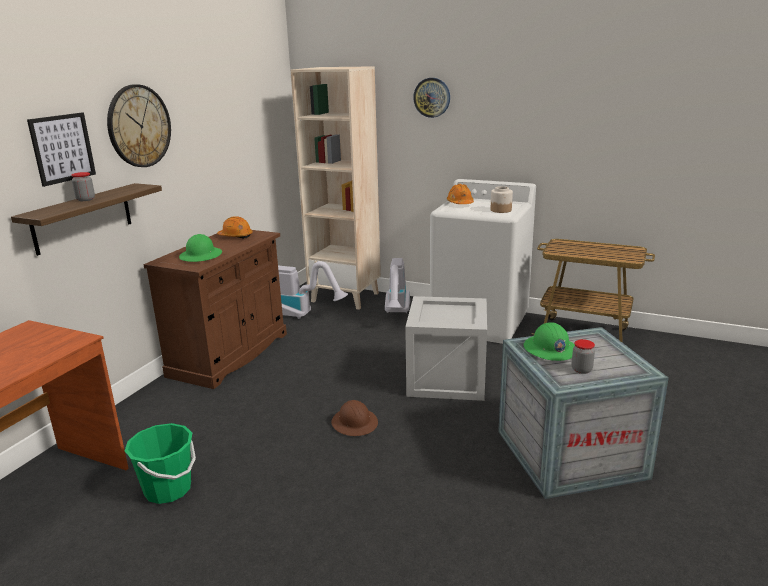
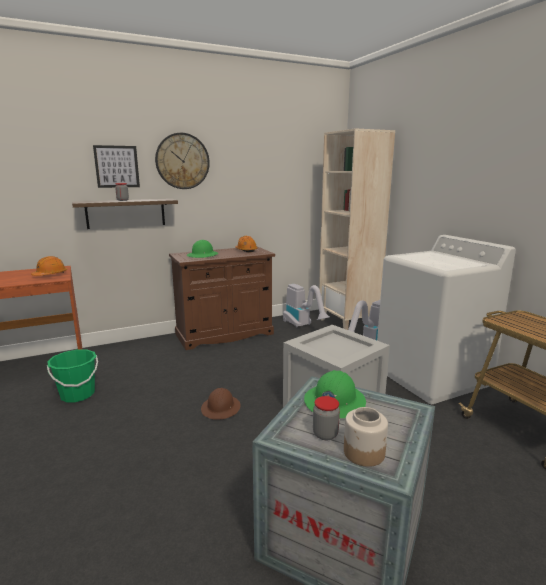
camera: 40 degrees right, 5 degrees down
wall clock [413,78,450,118] -> none
orange hard hat [447,184,474,204] -> orange hard hat moved to [31,256,67,276]
jar [491,186,513,213] -> jar moved to [344,407,388,467]

